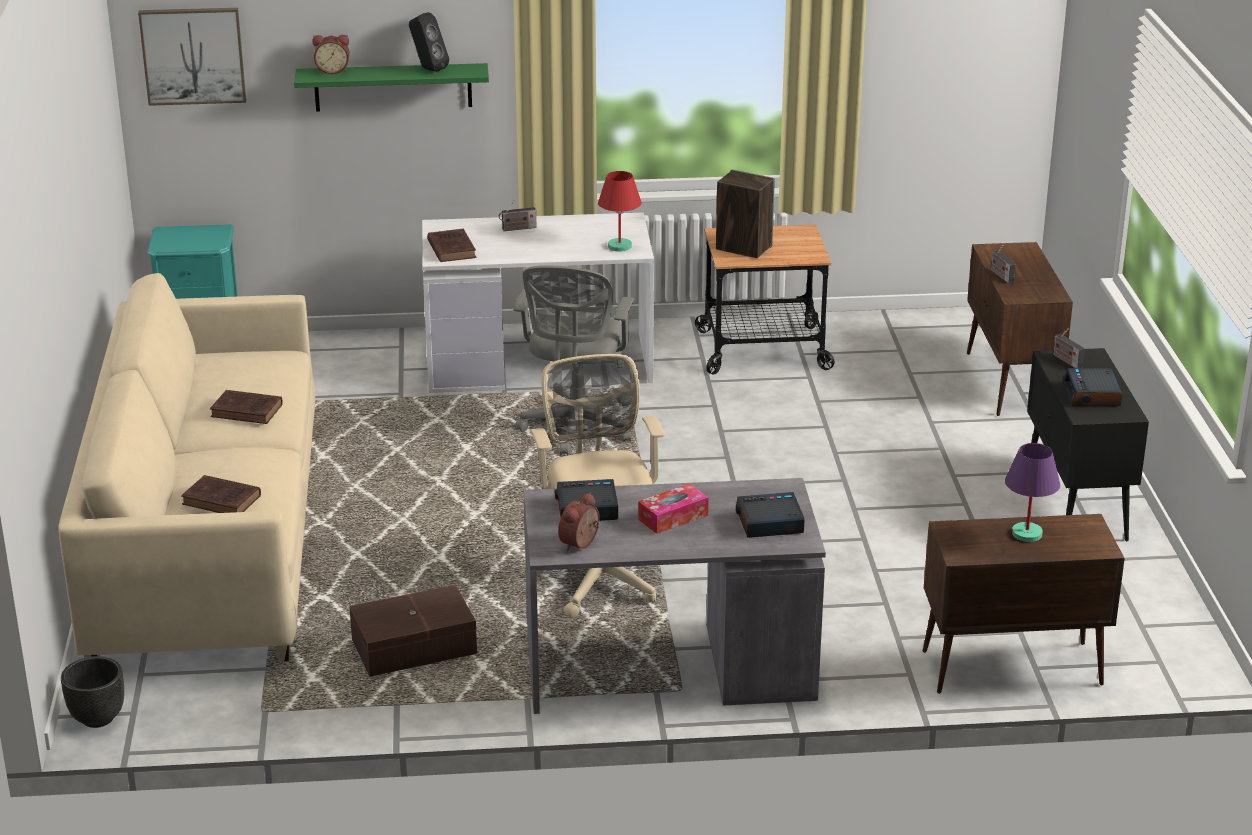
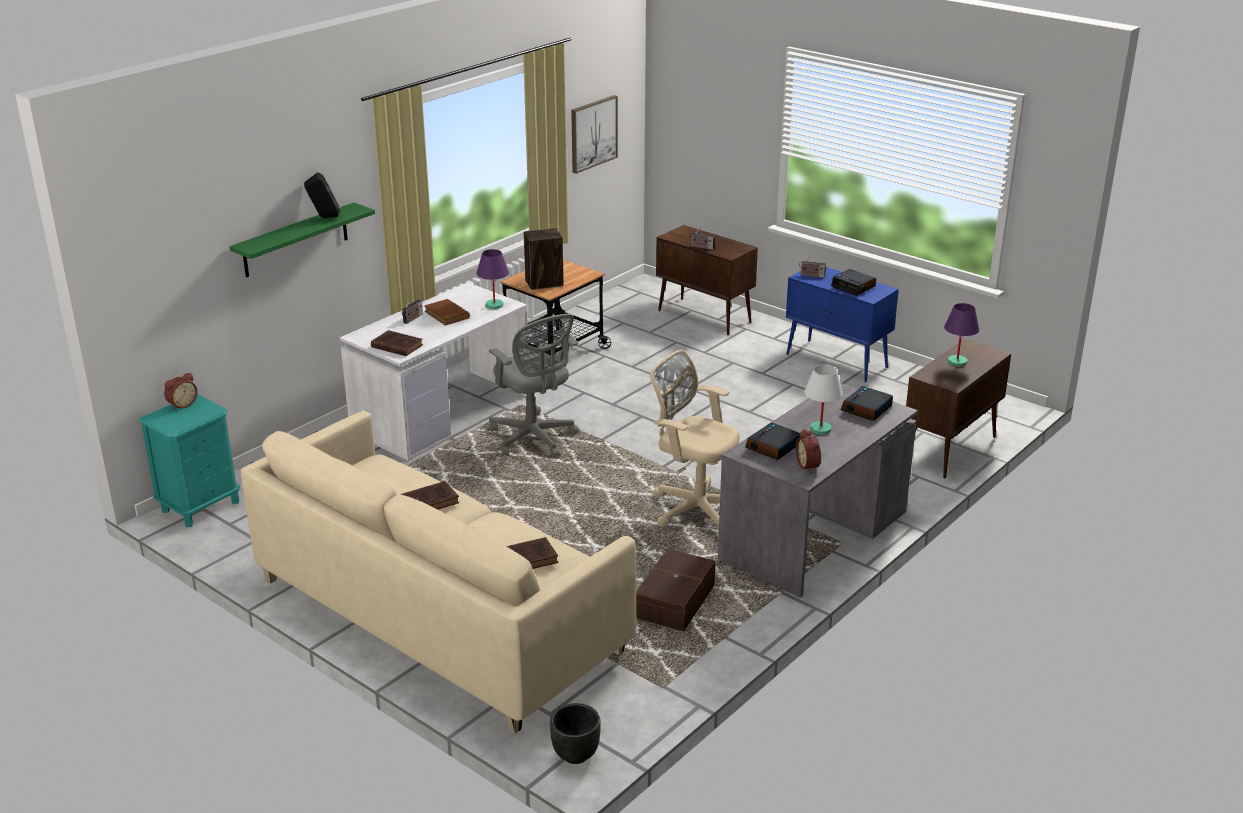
camera: 45 degrees left, 0 degrees up
picture [138,8,246,106] -> picture moved to [571,95,618,174]
alarm clock [313,35,350,74] -> alarm clock moved to [164,372,197,410]
red table lamp [598,171,641,252] -> purple table lamp [477,249,509,309]
tissue box [638,483,709,534] -> white table lamp [804,365,843,435]
black cabinet [1027,348,1149,541] -> blue cabinet [786,267,899,382]
none -> brown book [425,299,470,325]

